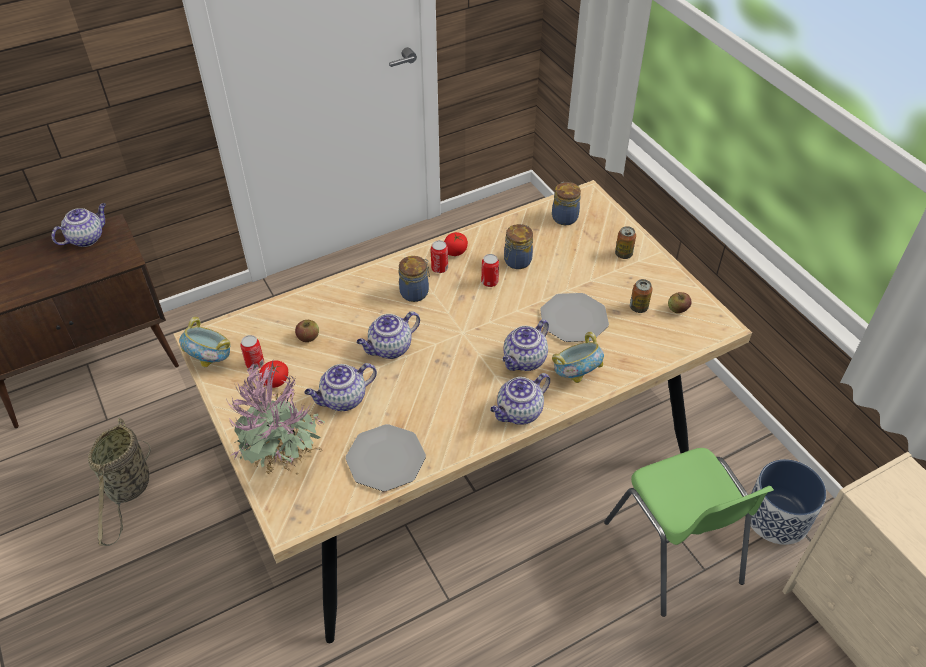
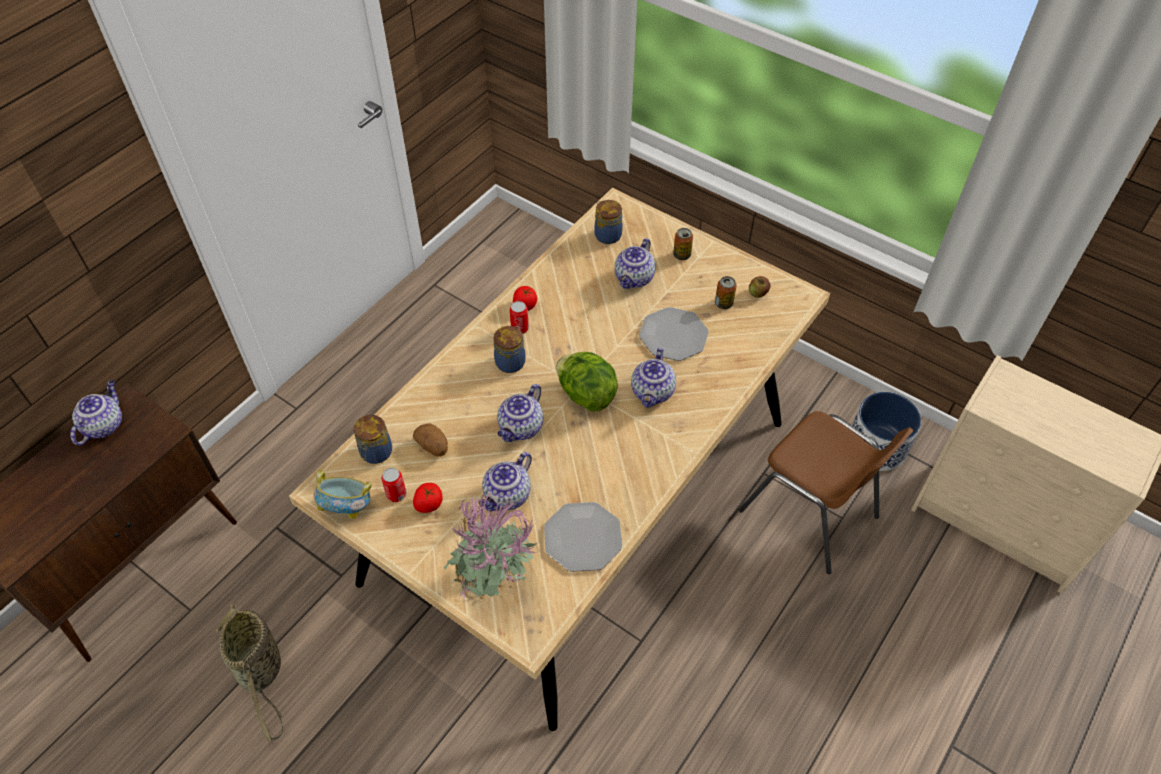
camera: 25 degrees left, 5 degrees up
apple [295,320,319,342] -> potato [413,424,448,457]
can [481,254,499,287] -> none
teapot [490,373,550,425] -> teapot moved to [615,238,656,289]
jar [504,224,533,269] -> jar moved to [354,415,392,464]
bowl [552,332,604,383] -> none
green chair [604,448,774,617] -> brown chair [739,411,914,574]
none -> lettuce [556,352,618,412]

